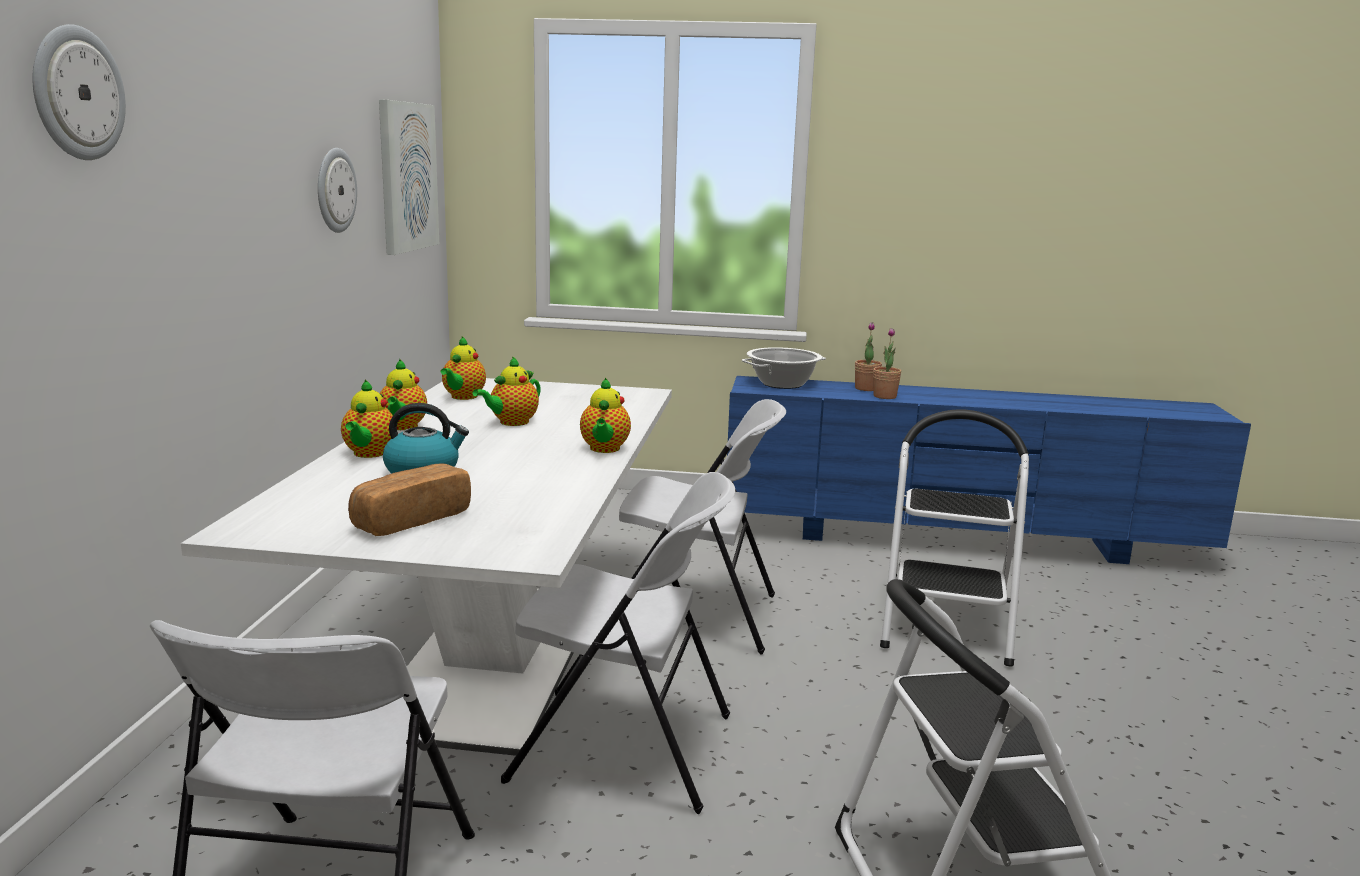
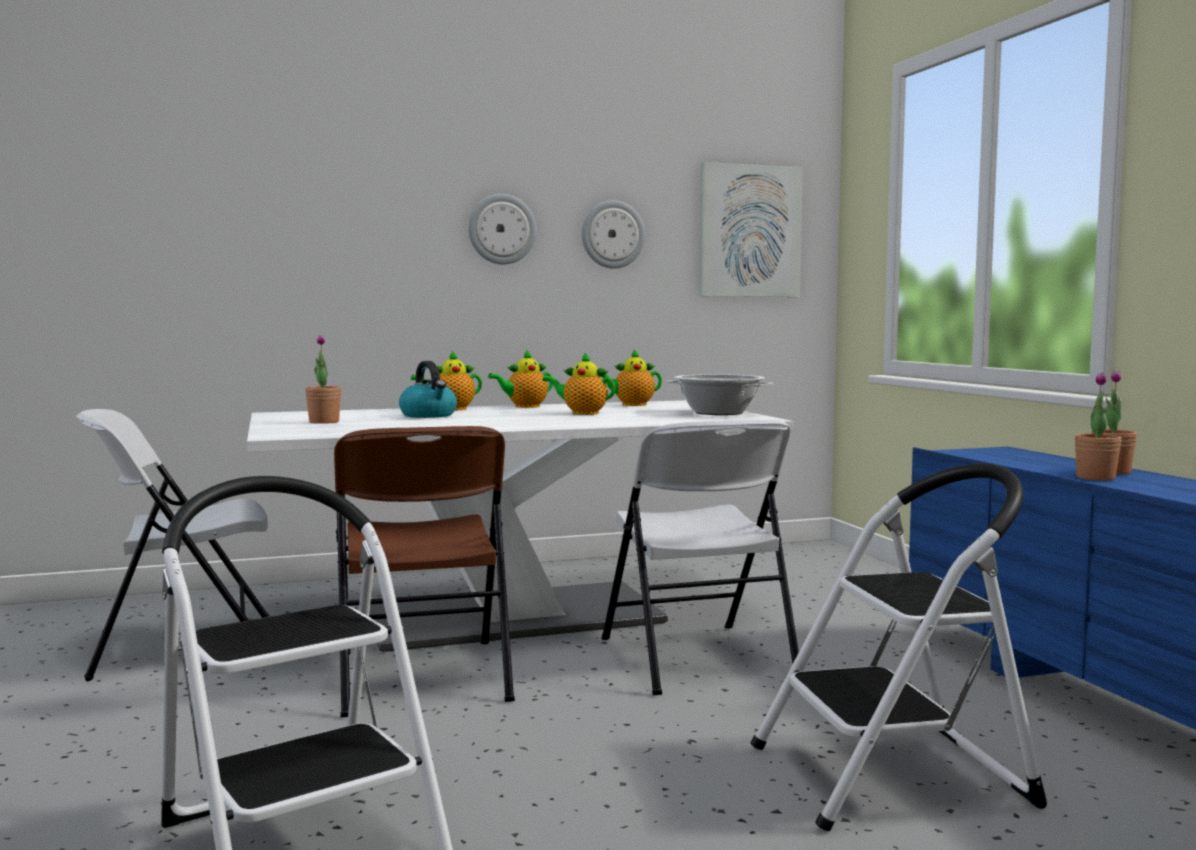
camera: 65 degrees right, 10 degrees down
wall clock [32,24,126,160] -> wall clock moved to [468,194,536,264]
bread [348,464,471,536] -> potted plant [305,335,341,424]
white chair [501,472,735,814] -> brown chair [334,426,515,718]
teapot [580,378,631,453] -> none
cooking pot [742,347,826,389] -> cooking pot moved to [666,374,773,415]

